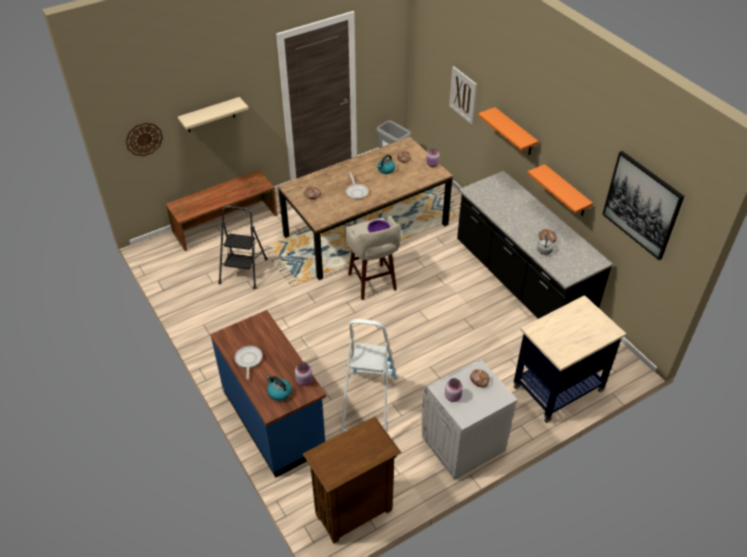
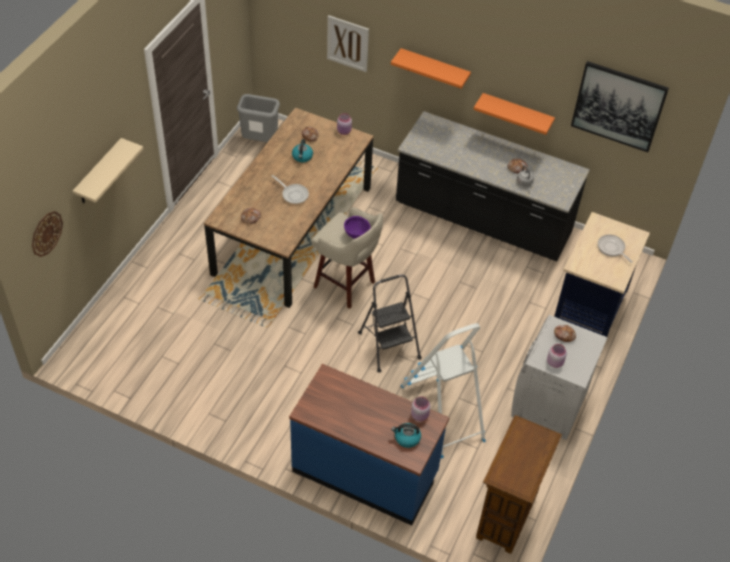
camera: 35 degrees left, 5 degrees up
brown bench [166,170,278,251] -> none
black step ladder [218,206,268,289] -> black step ladder moved to [358,275,422,373]
frying pan [234,345,263,379] -> frying pan moved to [598,235,633,263]

